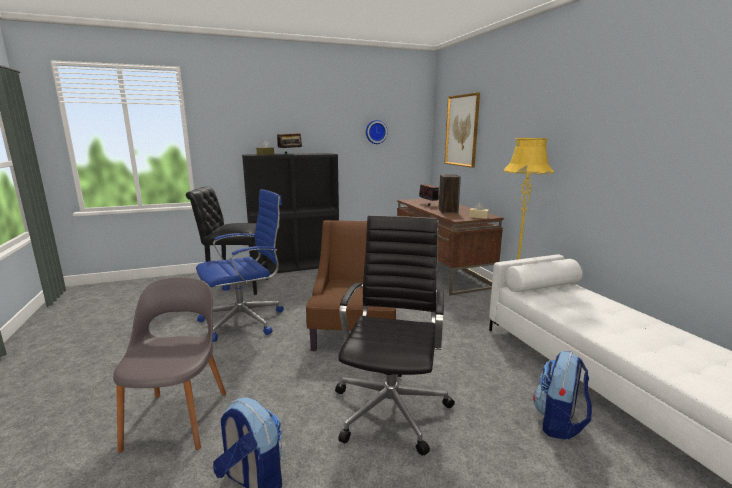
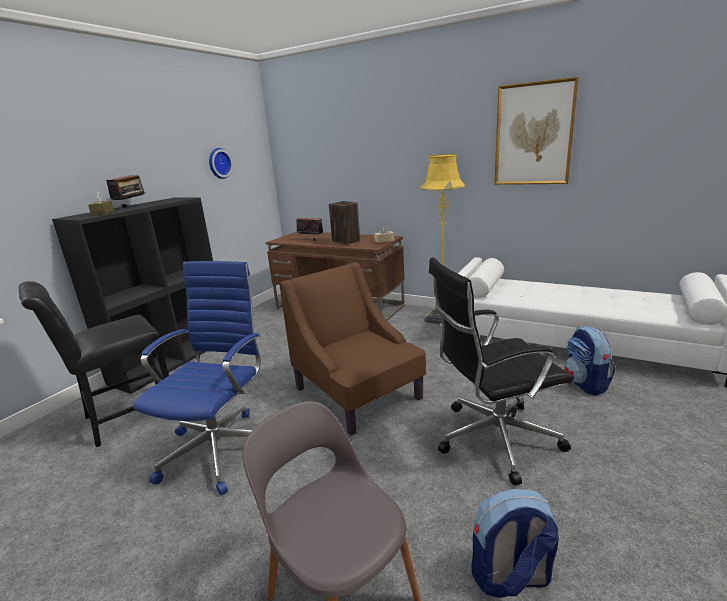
camera: 40 degrees left, 5 degrees up
black office chair [335,215,455,456] -> black office chair turned 75 degrees counterclockwise [429,258,574,486]
picture [444,92,480,168] -> picture moved to [494,77,579,185]

